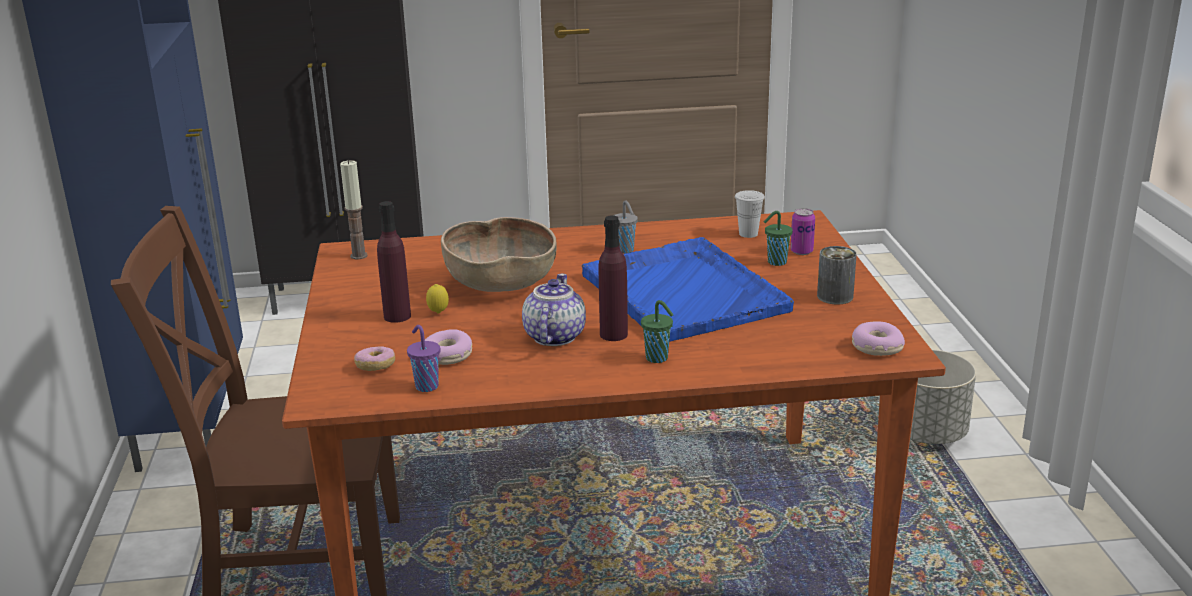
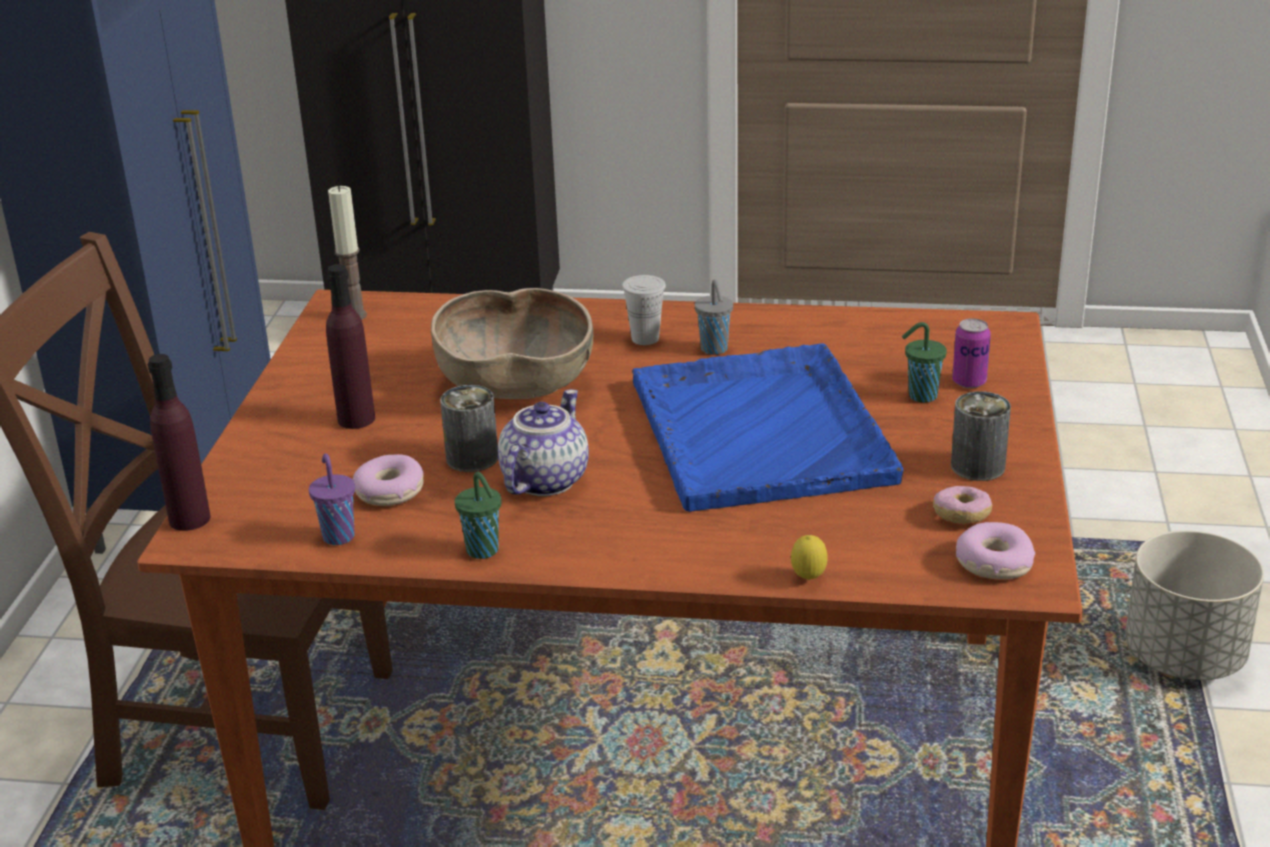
camera: 15 degrees right, 5 degrees up
donut [354,346,395,371] -> donut moved to [933,486,992,524]
lemon [426,284,449,314] -> lemon moved to [791,535,828,580]
purple bottle [599,215,628,341] -> purple bottle moved to [148,354,211,531]
green cup [641,300,673,363] -> green cup moved to [454,472,501,559]
white cup [735,190,765,238] -> white cup moved to [622,275,666,345]
none -> can [440,385,498,472]

